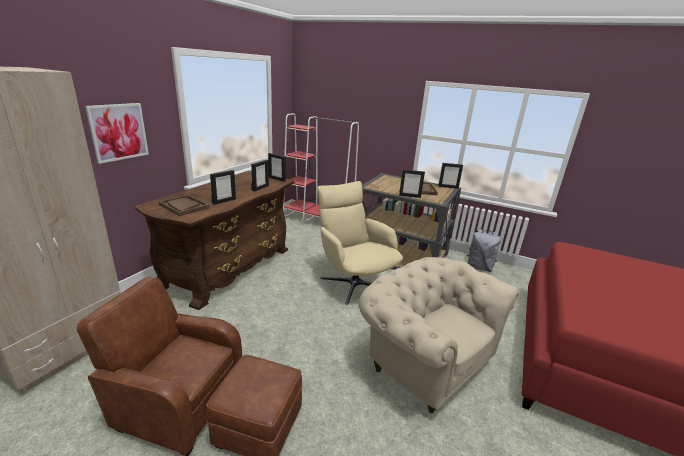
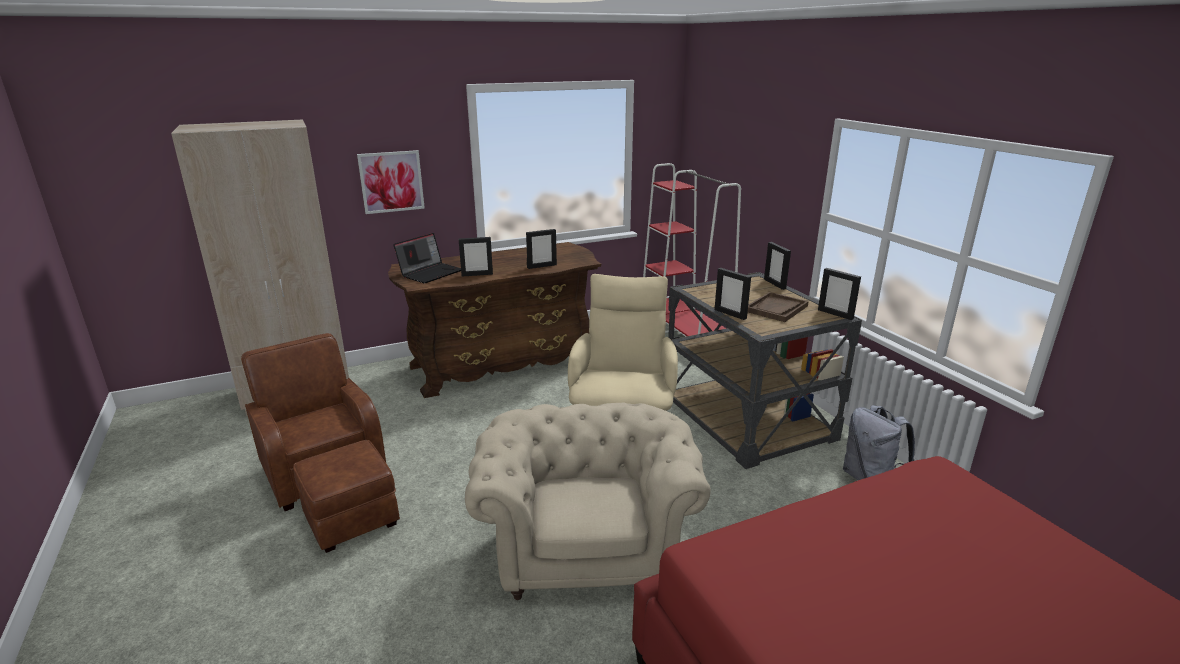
camera: 40 degrees right, 0 degrees up
brown tray [158,195,209,216] -> laptop [394,233,461,283]
picture frame [268,153,286,182] -> picture frame moved to [764,242,791,290]

